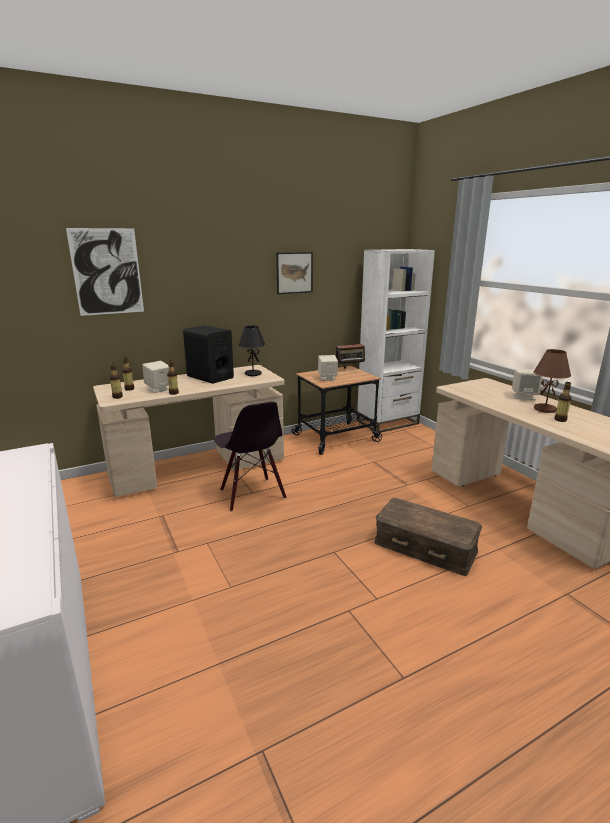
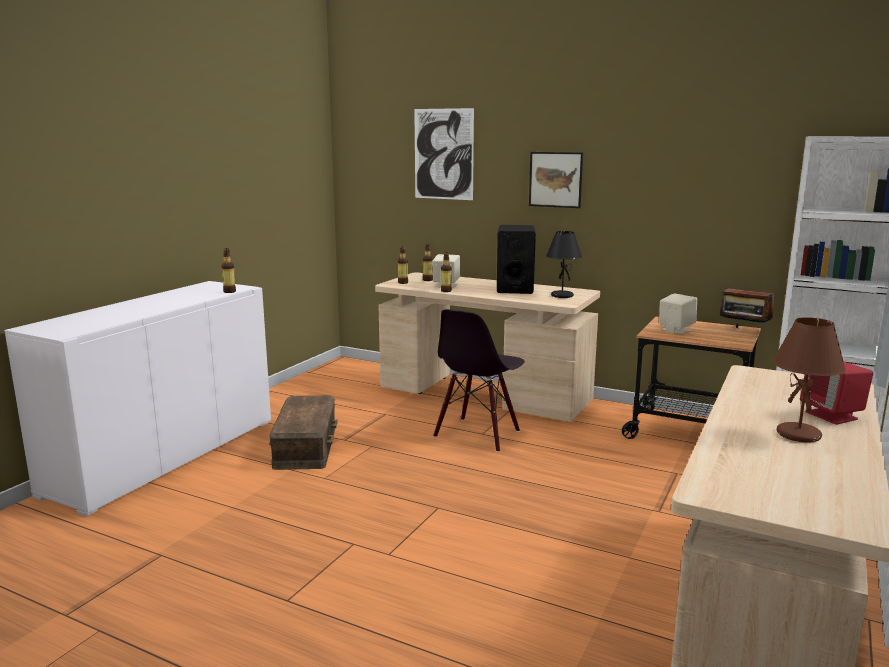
camera: 55 degrees right, 5 degrees down
picture [276,252,313,294] -> picture moved to [529,152,583,208]
brown storage box [374,498,482,576] -> brown storage box moved to [269,395,338,470]
beige speaker [512,369,542,400] -> red speaker [800,362,873,425]
bottle [555,382,571,422] -> bottle moved to [222,248,236,293]

